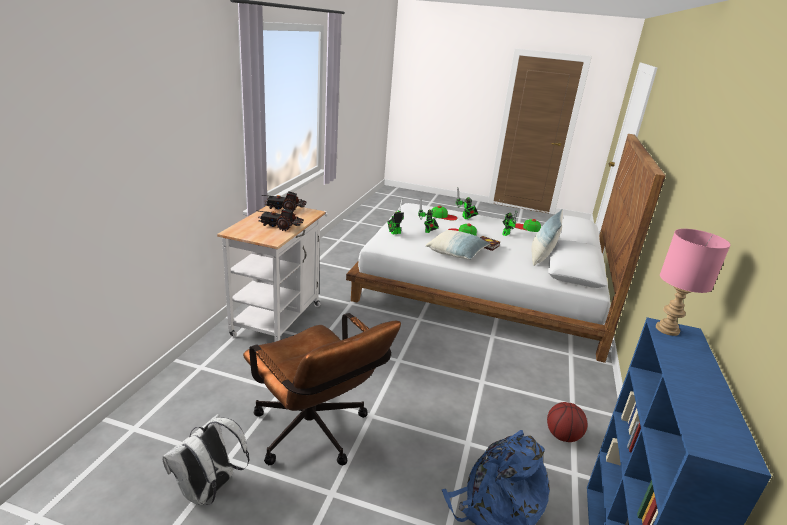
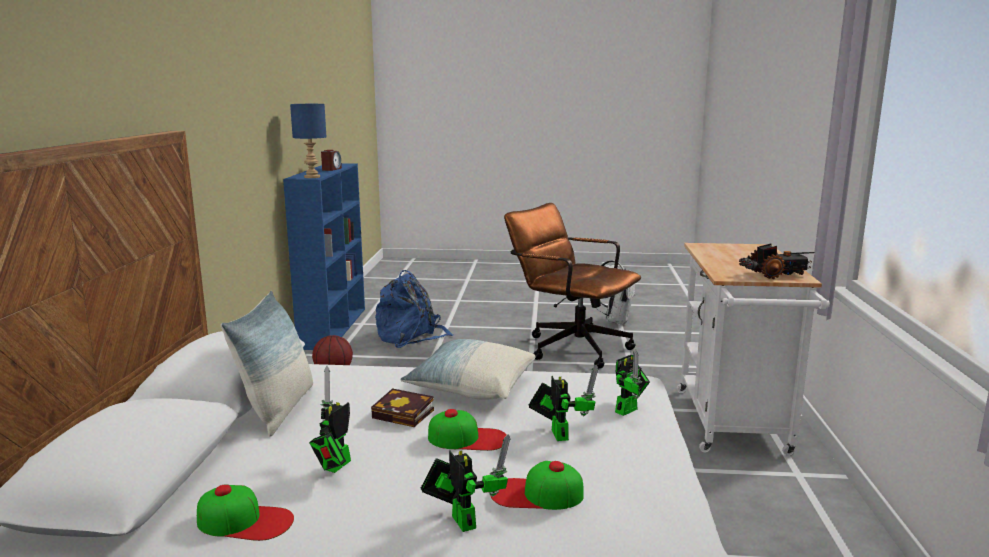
camera: 170 degrees right, 10 degrees down
toy truck [256,208,304,231] -> none
pink table lamp [656,229,730,336] -> blue table lamp [290,104,326,178]
none -> alarm clock [321,150,342,171]

